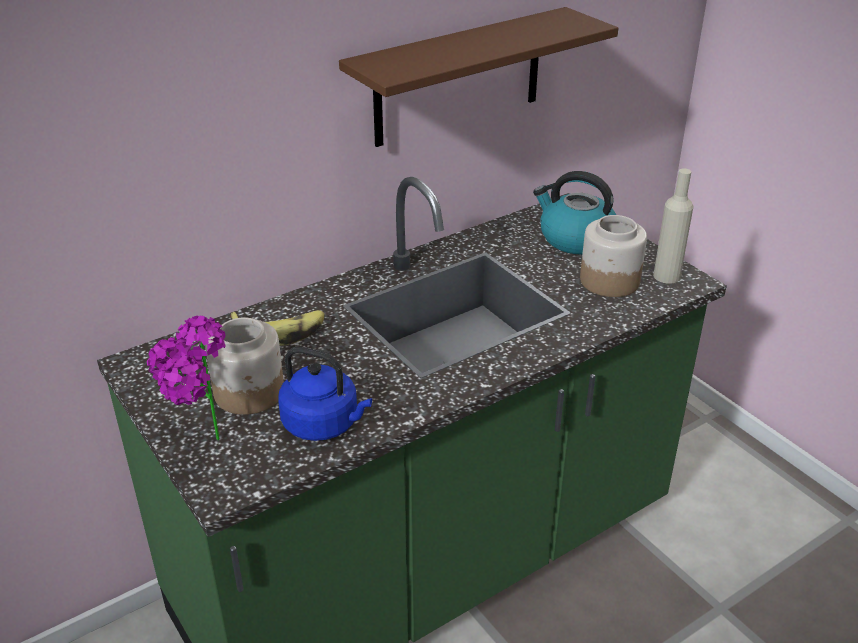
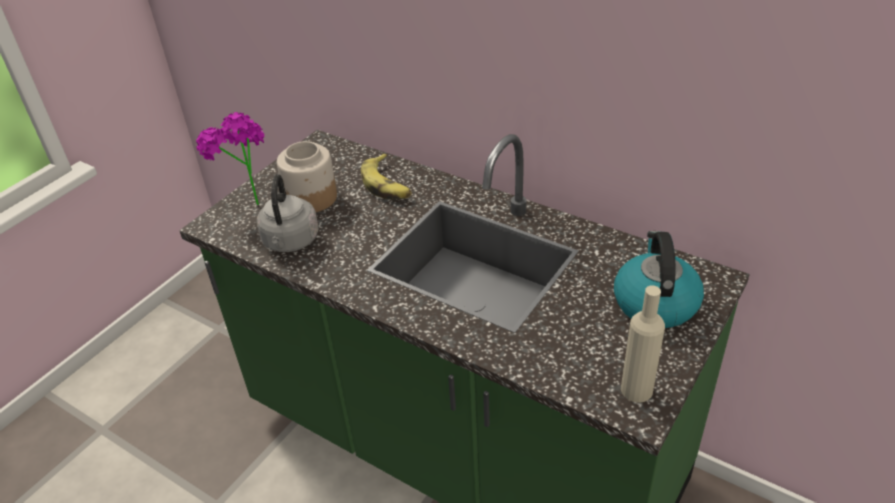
camera: 70 degrees right, 5 degrees up
blue kettle [278,346,372,441] -> grey kettle [257,174,319,252]
brown shelf [339,7,618,147] -> none
jar [580,215,647,297] -> none

